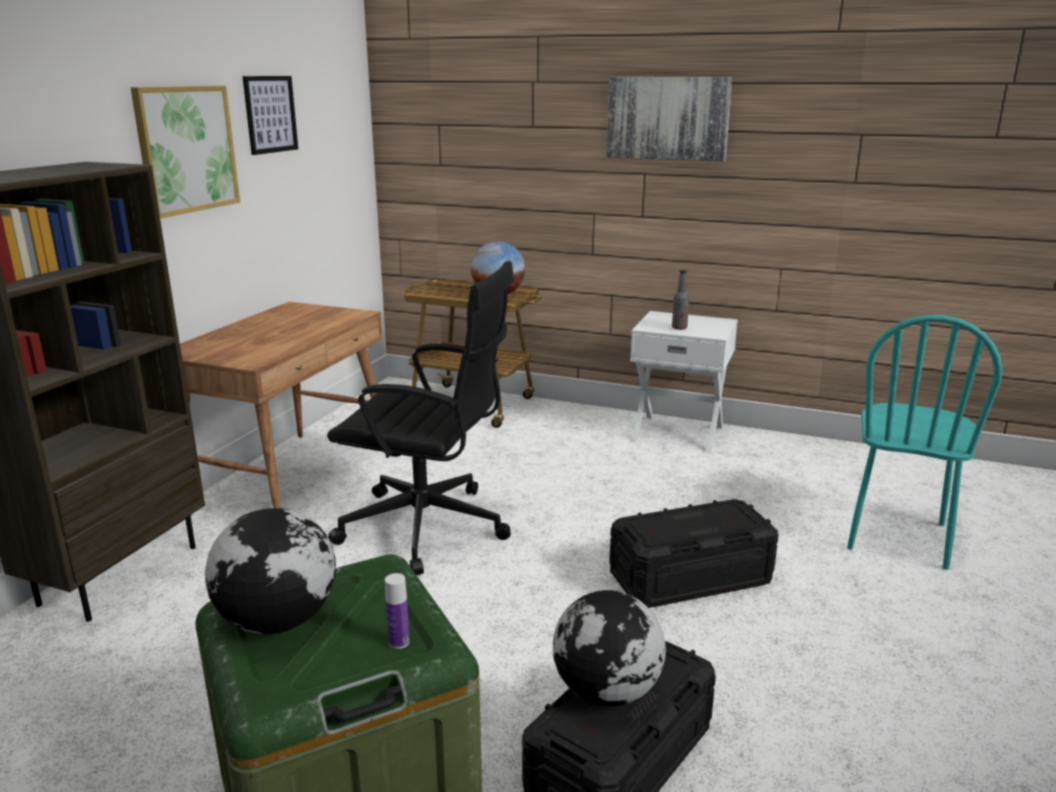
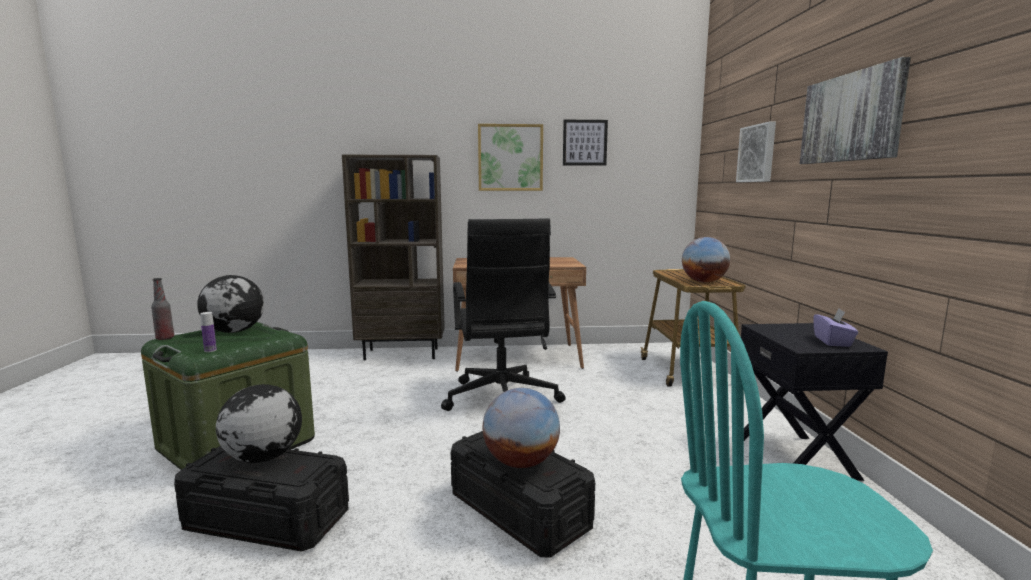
camera: 65 degrees right, 10 degrees down
white nightstand [630,311,738,454] -> black nightstand [741,323,888,481]
bottle [672,270,689,330] -> bottle moved to [151,278,174,340]
none -> globe [483,388,560,468]
none -> picture [736,122,776,182]
none -> purple tissue box [813,309,858,347]

